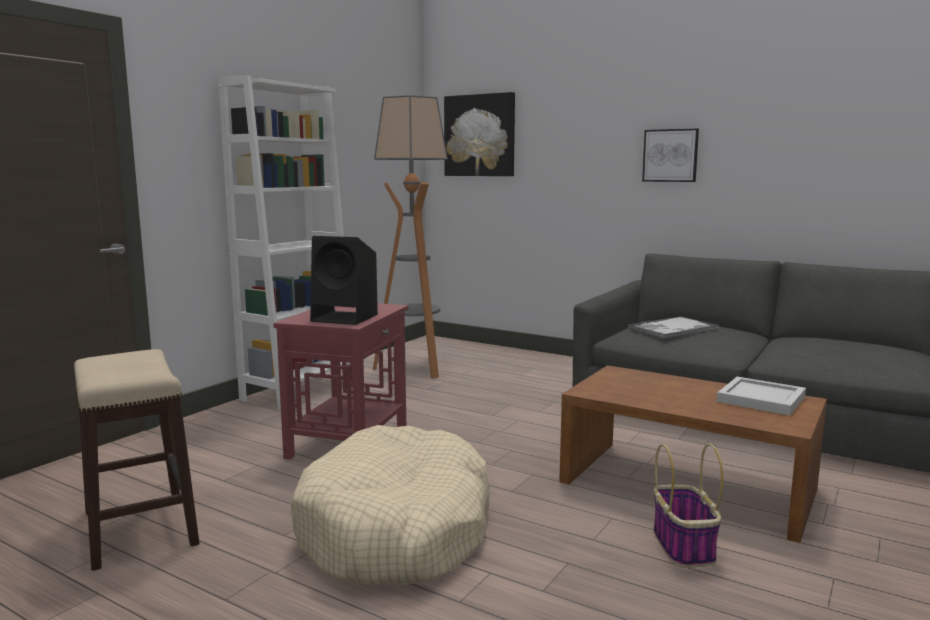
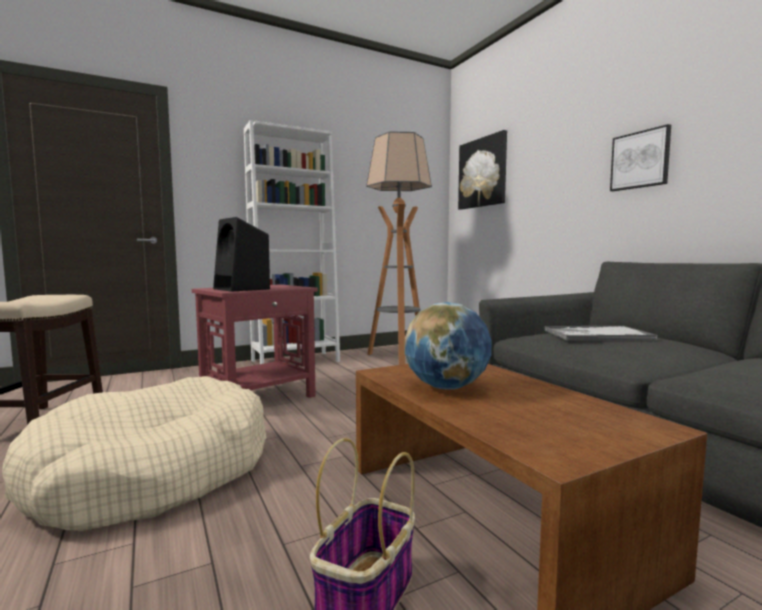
camera: 30 degrees right, 5 degrees down
white tray [717,377,806,416] -> none
none -> globe [404,302,492,390]

